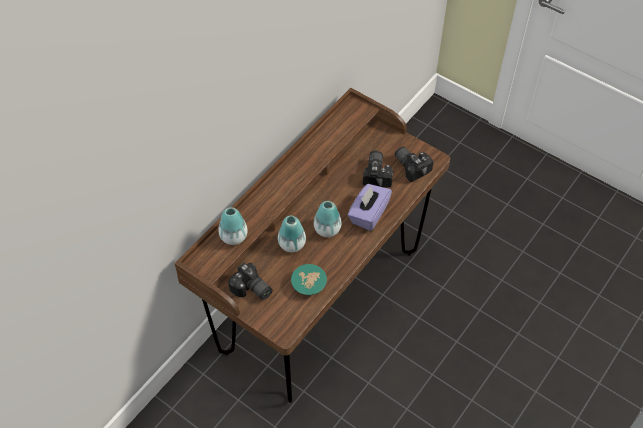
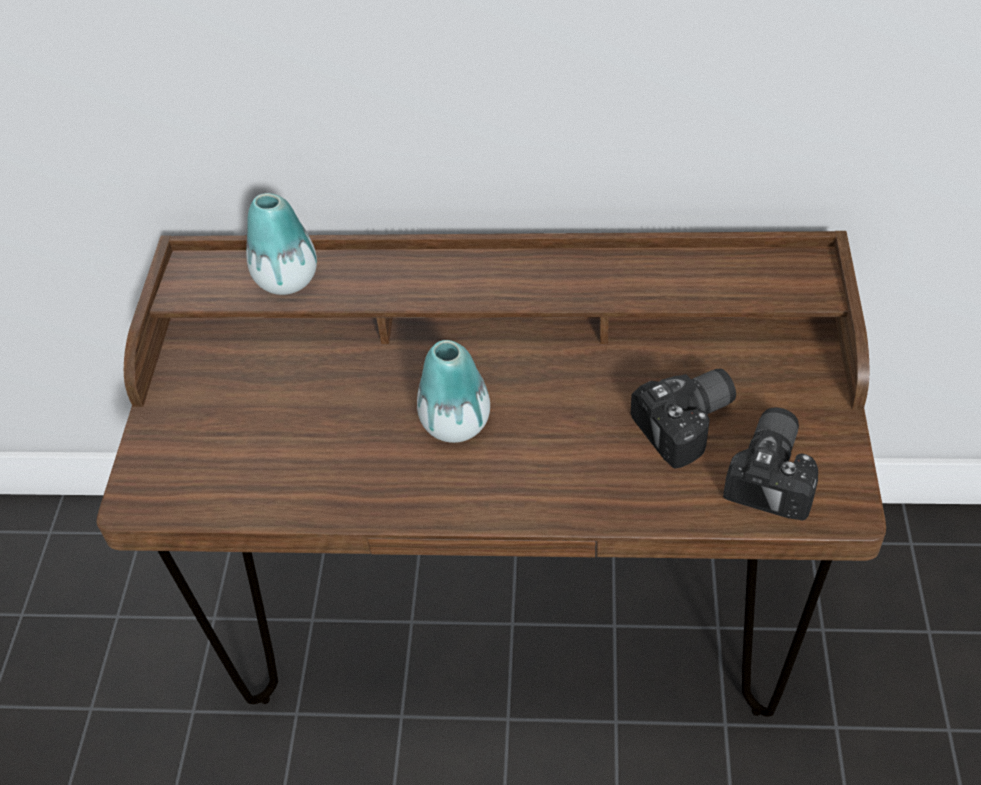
camera: 60 degrees right, 5 degrees down
camera [228,263,273,300] -> none
vase [278,215,306,252] -> none
turquoise bowl [291,264,327,295] -> none
purple tissue box [348,184,392,231] -> none

